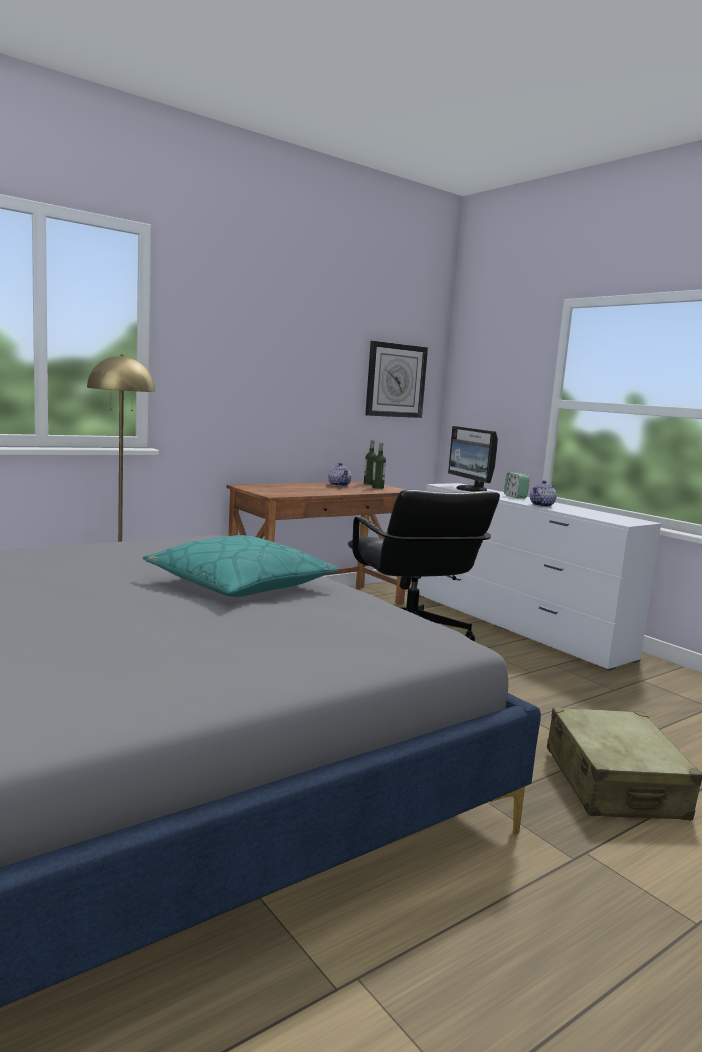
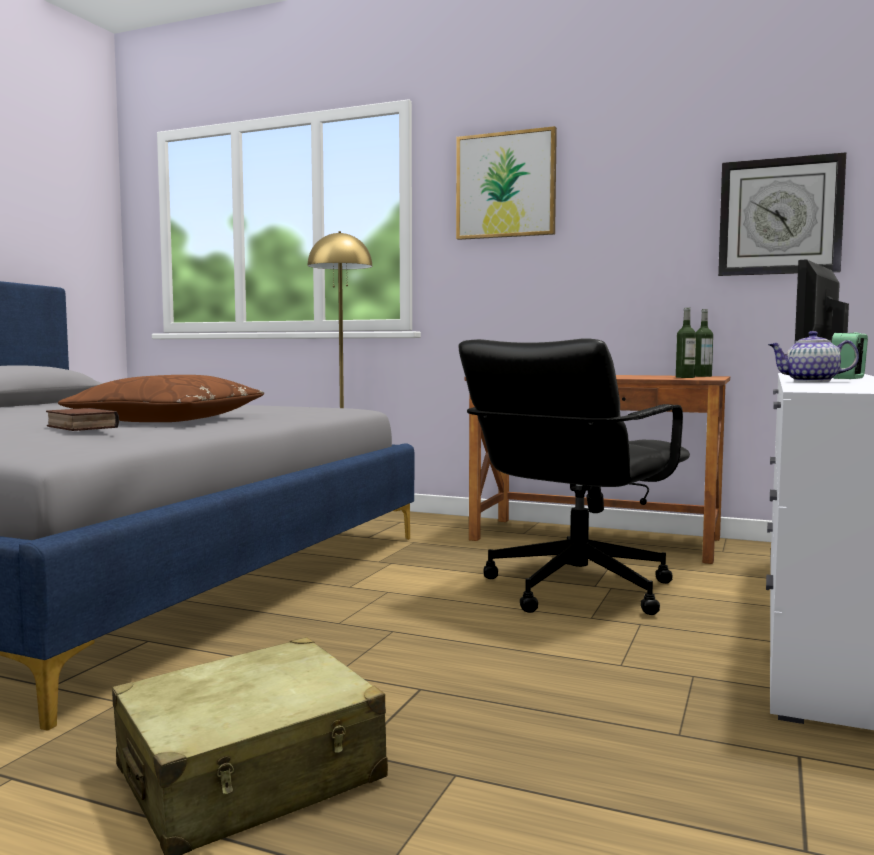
camera: 60 degrees right, 5 degrees down
turquoise pillow [143,535,339,597] -> brown pillow [58,375,264,422]
teapot [328,463,351,487] -> none
none -> book [46,408,119,431]
none -> picture [456,126,557,240]

